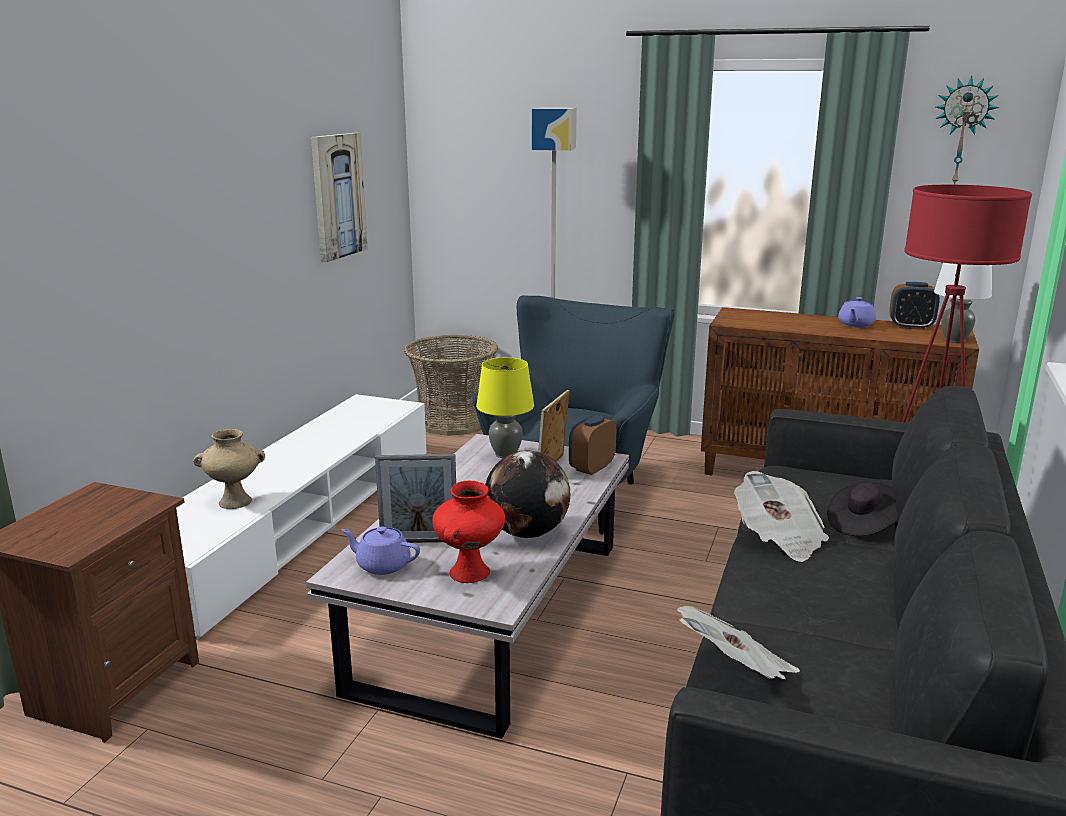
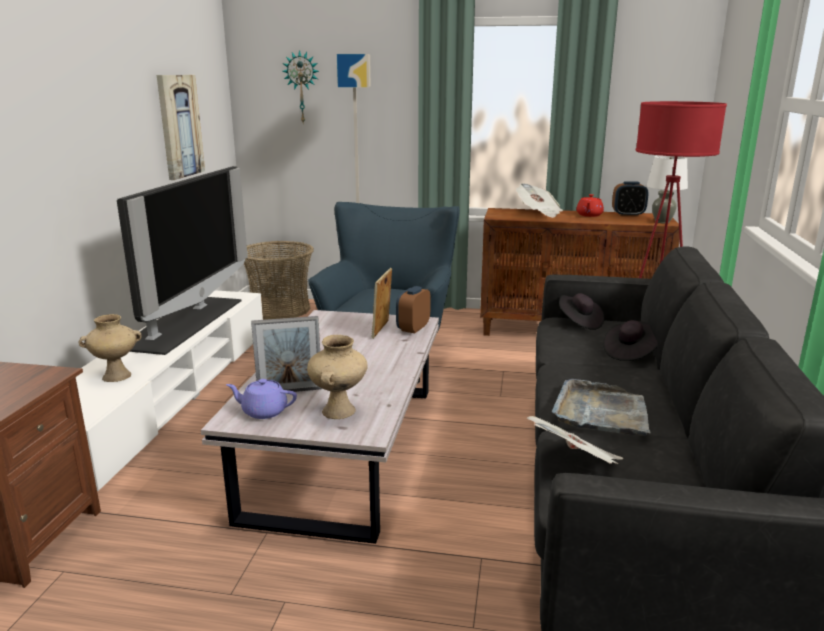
camera: 10 degrees left, 0 degrees up
red vase [432,481,505,583] -> beige vase [307,335,368,419]
yellow table lamp [476,357,534,458] -> none
globe [485,451,570,538] -> none
newspaper [734,471,829,562] -> newspaper moved to [516,183,563,218]
purple teapot [838,297,876,328] -> red teapot [576,194,604,217]
wall clock [935,76,999,185] -> wall clock moved to [282,50,319,123]
none -> television [117,166,248,355]
none -> grey tray [552,379,651,436]
none -> black hat [559,293,604,330]

